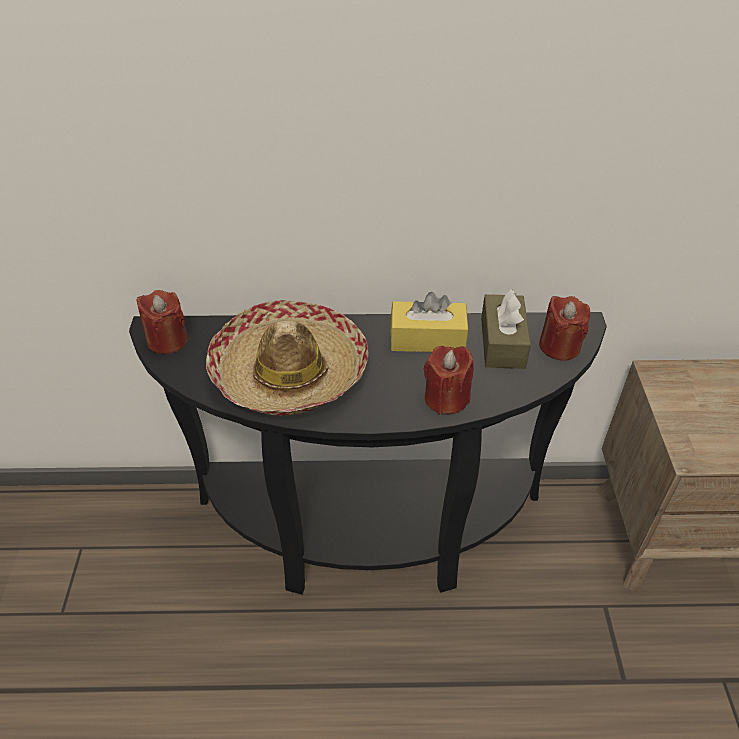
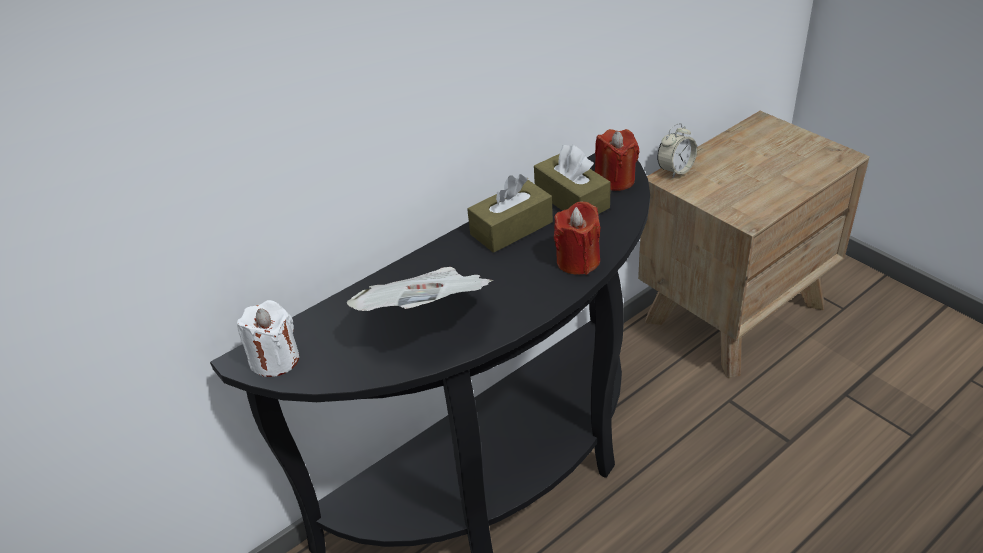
camera: 35 degrees left, 5 degrees down
red candle [136,290,188,354] -> white candle [237,300,299,377]
hat [206,300,369,416] -> newspaper [346,267,493,311]
yellow tissue box [390,292,468,352] -> brown tissue box [467,174,553,253]
none -> alarm clock [657,123,697,178]

